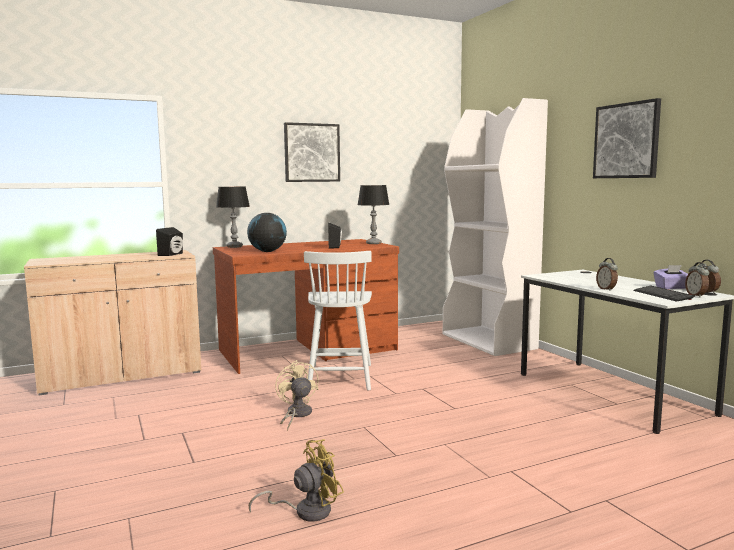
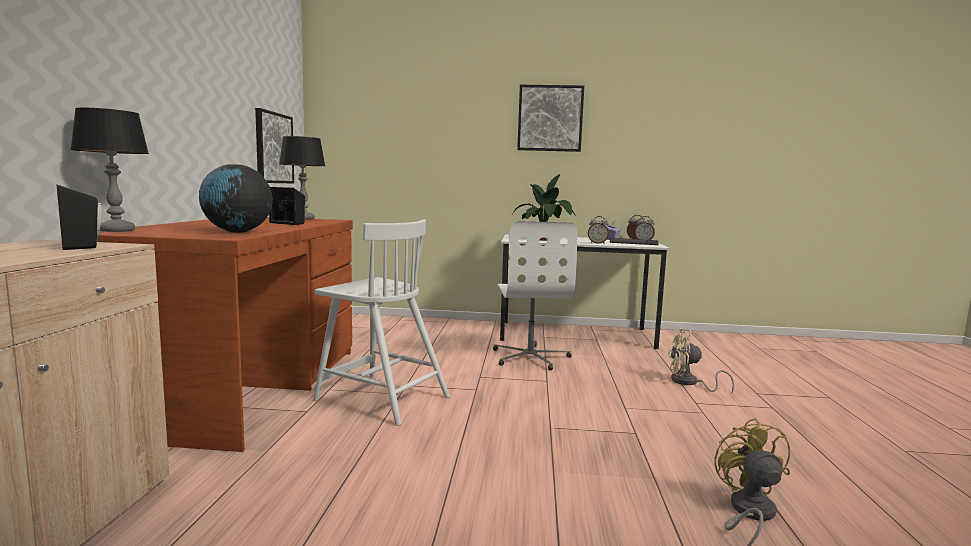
camera: 60 degrees left, 0 degrees up
beige fan [276,360,319,431] -> beige fan moved to [668,328,734,392]
picture [284,122,340,182] -> picture moved to [255,108,294,183]
white bookcase [443,98,548,356] -> none
none -> white office chair [493,221,577,370]
none -> potted plant [512,174,576,241]

